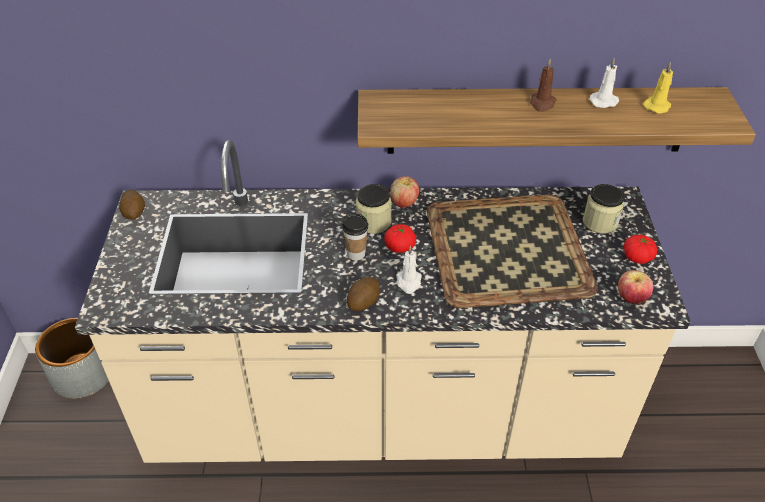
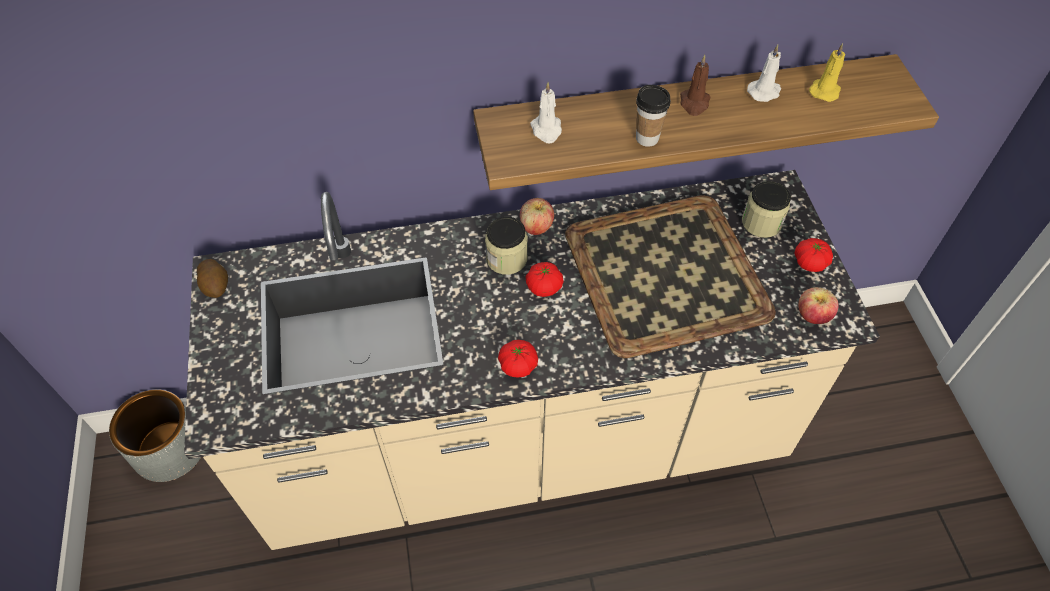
camera: 10 degrees left, 10 degrees up
cup [342,213,368,261] -> cup moved to [636,85,671,147]
potato [347,277,380,311] -> tomato [498,340,538,378]
white candle [396,246,422,294] -> white candle moved to [530,82,562,144]

